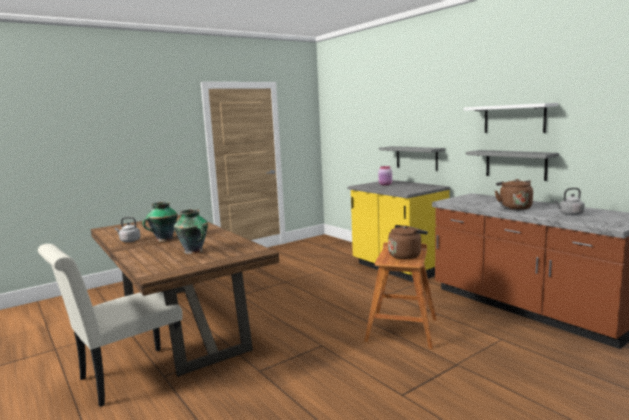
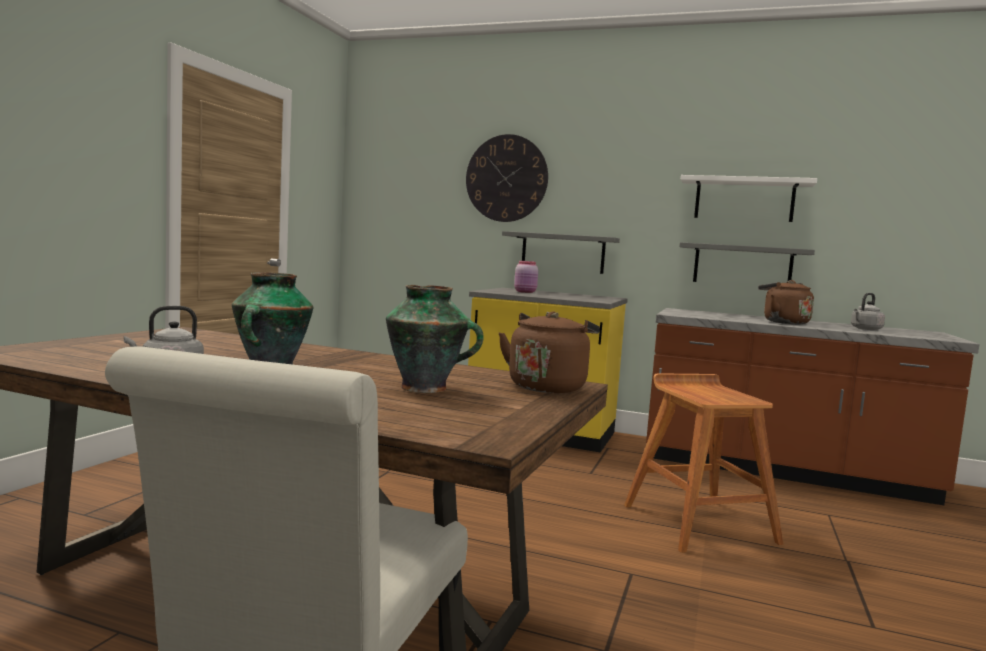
camera: 35 degrees left, 5 degrees down
brown kettle [388,225,428,259] -> brown kettle moved to [499,311,600,393]
none -> wall clock [466,134,548,222]

